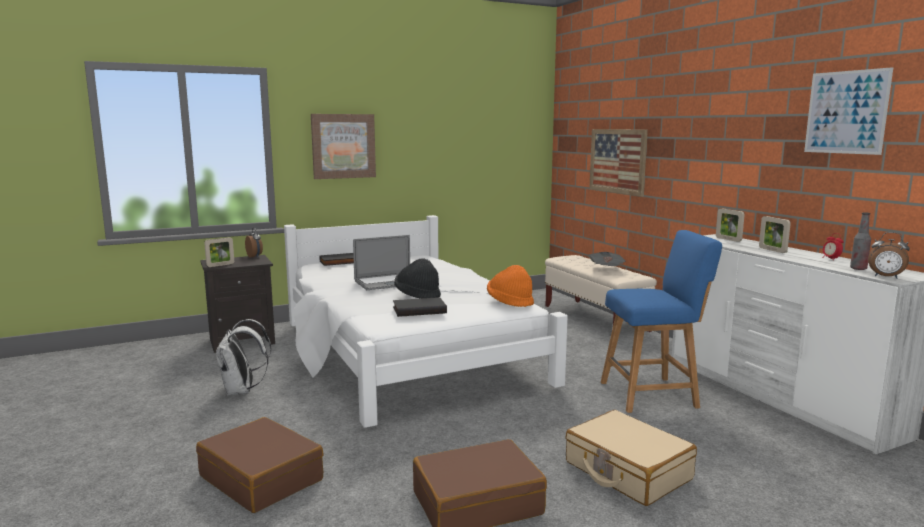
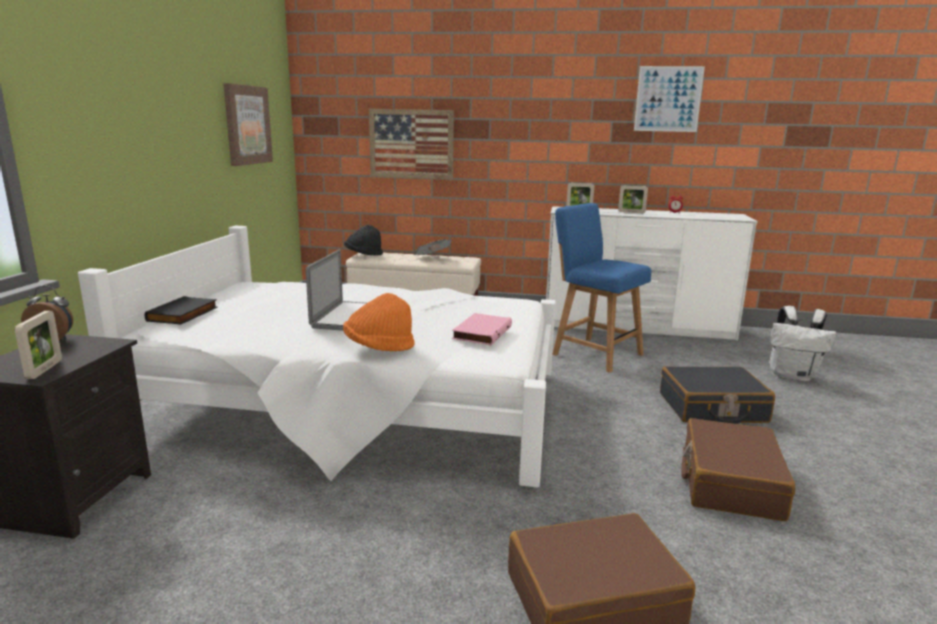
camera: 55 degrees left, 5 degrees up
white backpack [216,319,271,396] -> white backpack moved to [769,306,836,382]
picture [311,114,376,179] -> picture moved to [223,83,273,166]
black book [393,297,447,317] -> pink book [452,313,512,346]
black hat [394,258,441,298] -> black hat moved to [344,225,383,256]
orange hat [487,265,534,307] -> orange hat moved to [343,293,415,351]
beige suitcase [565,410,697,506] -> black suitcase [660,366,775,424]
blue chair [601,230,722,413] -> blue chair turned 75 degrees counterclockwise [552,203,651,373]
bottle [850,212,871,270] -> none
alarm clock [868,232,910,279] -> none

